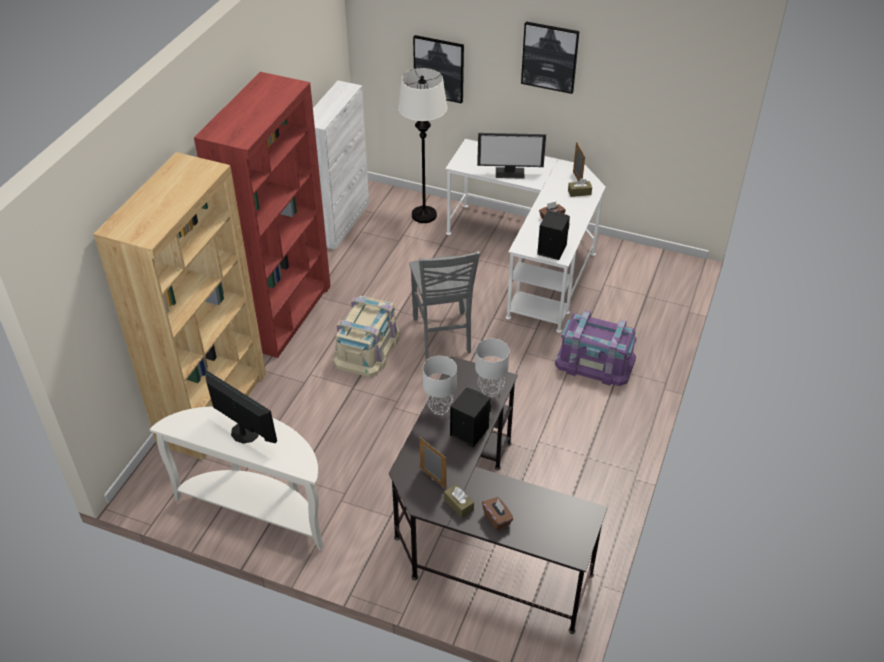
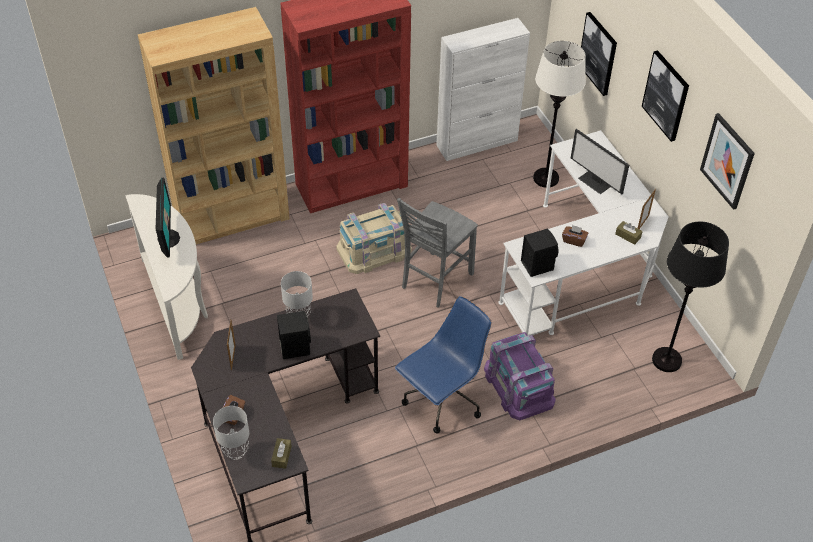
camera: 45 degrees right, 5 degrees up
brown tissue box [444,484,474,518] -> brown tissue box moved to [271,438,292,469]
grey table lamp [475,338,509,397] -> grey table lamp moved to [213,406,249,460]
none -> blue office chair [395,296,491,434]
none -> black floor lamp [652,221,729,372]
none -> picture [700,113,755,210]

